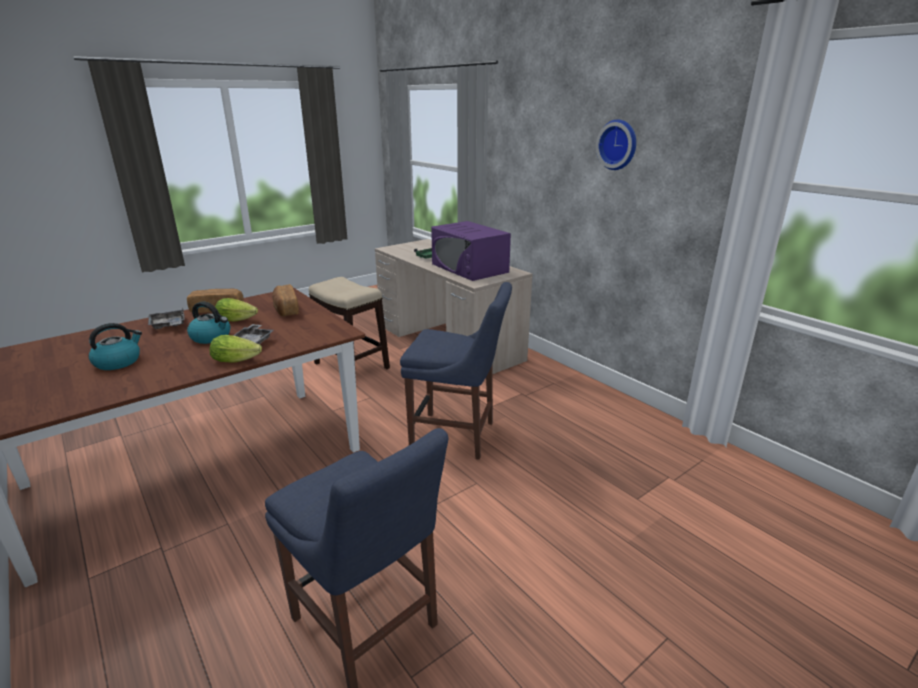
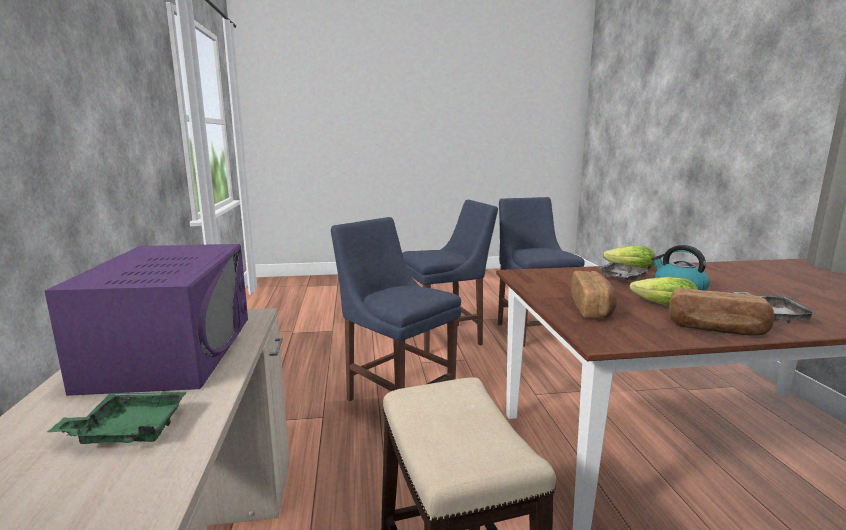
camera: 150 degrees left, 10 degrees down
kettle [89,323,142,370] -> none
wall clock [596,120,636,170] -> none
none -> blue chair [402,200,498,352]

